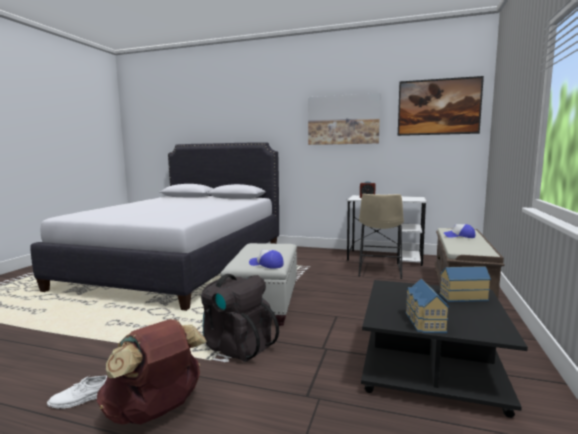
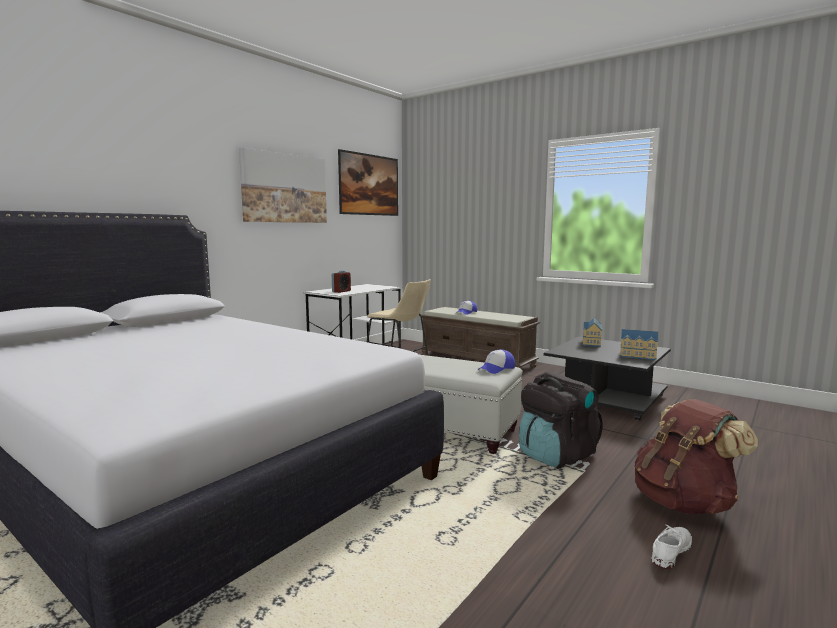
camera: 70 degrees left, 0 degrees up
white shoe [47,375,107,409] -> white shoe turned 135 degrees counterclockwise [651,525,692,569]

